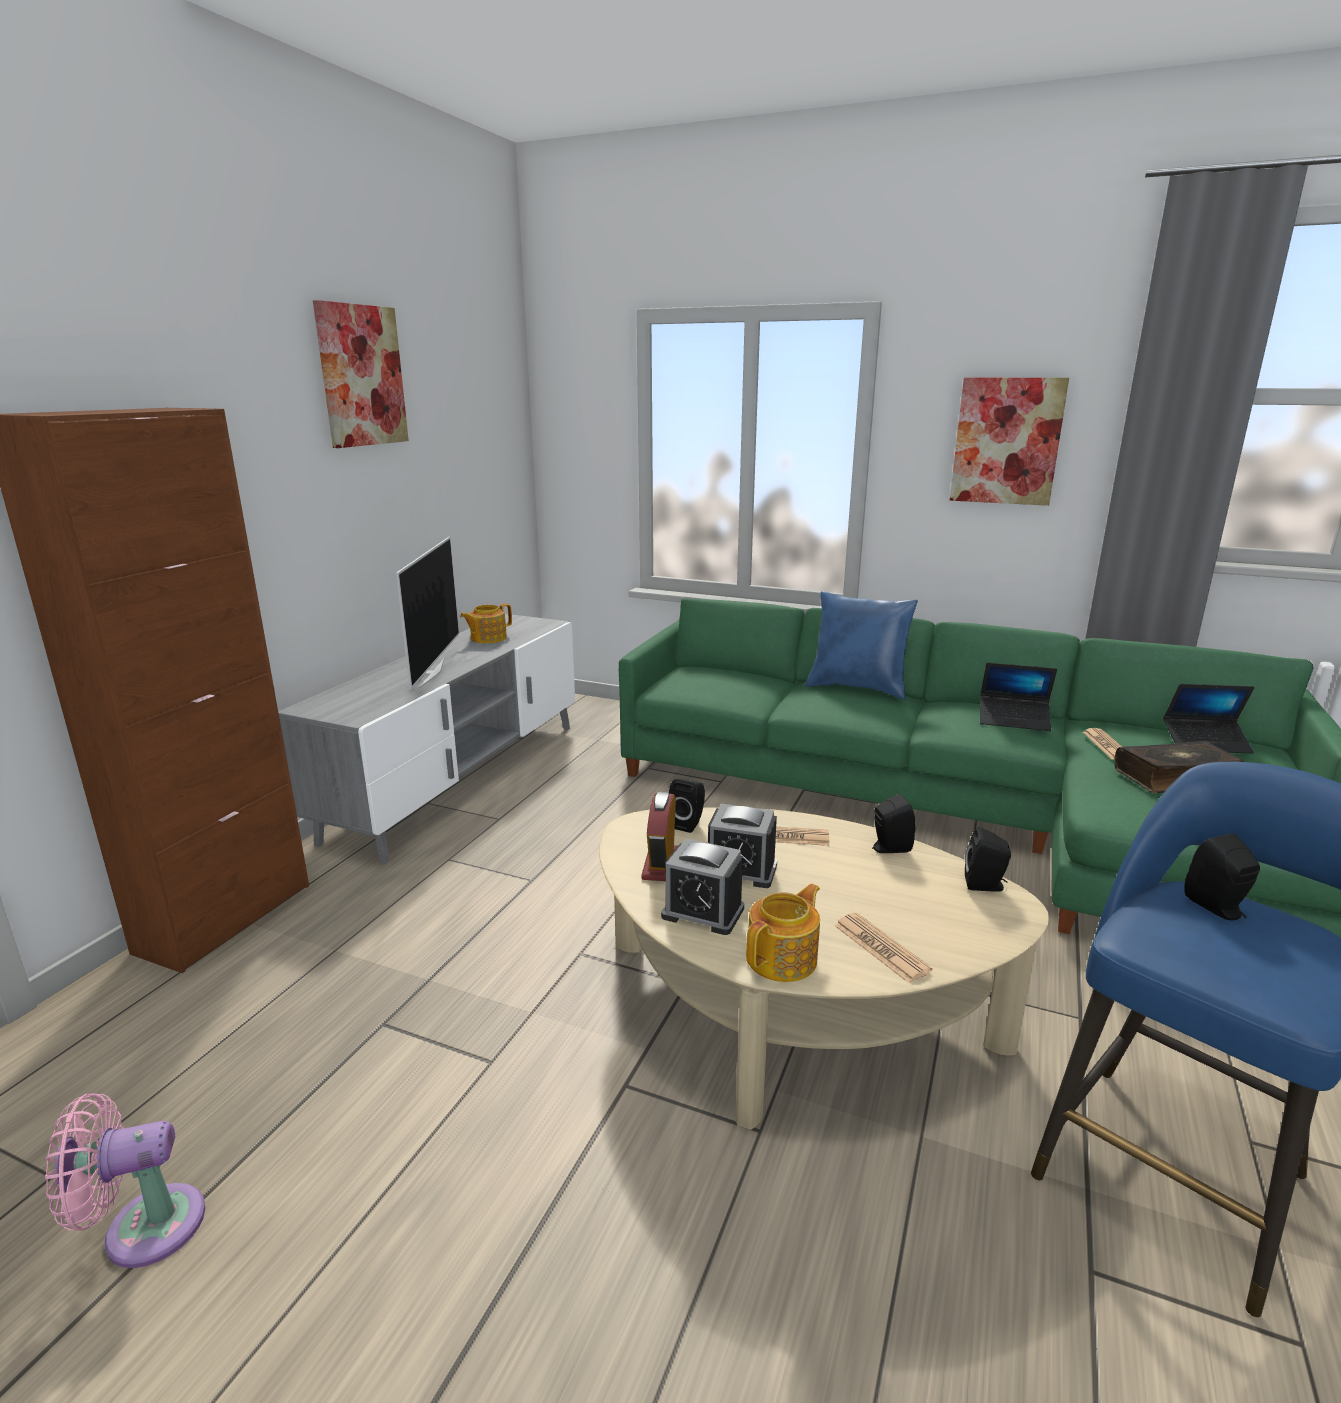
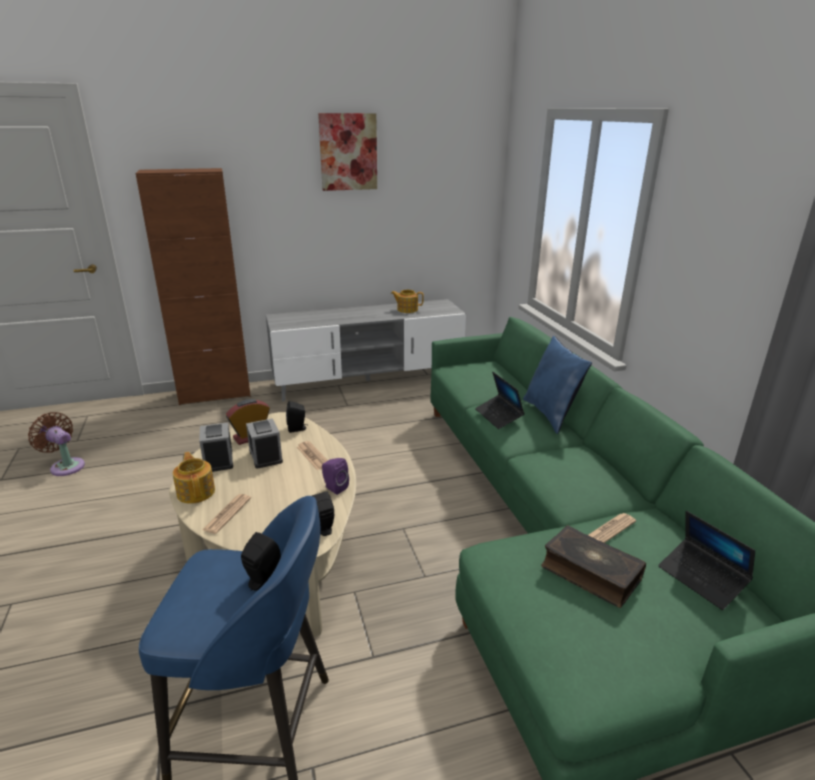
camera: 50 degrees right, 5 degrees up
pink fan [45,1093,205,1268] -> brown fan [28,412,85,476]
television [396,537,459,689] -> none
teapot [746,884,820,982] -> teapot turned 120 degrees counterclockwise [173,452,215,504]
black speaker [872,794,915,853] -> purple speaker [322,458,349,495]
picture [950,378,1069,506] -> none
laptop [980,663,1057,731] -> laptop moved to [475,372,525,429]

